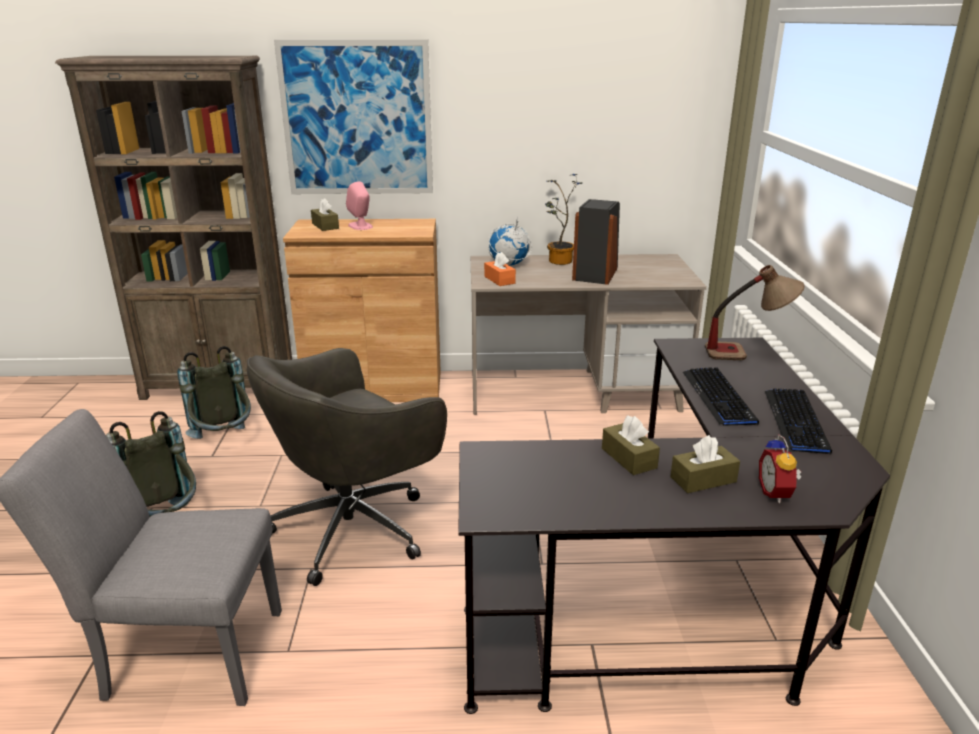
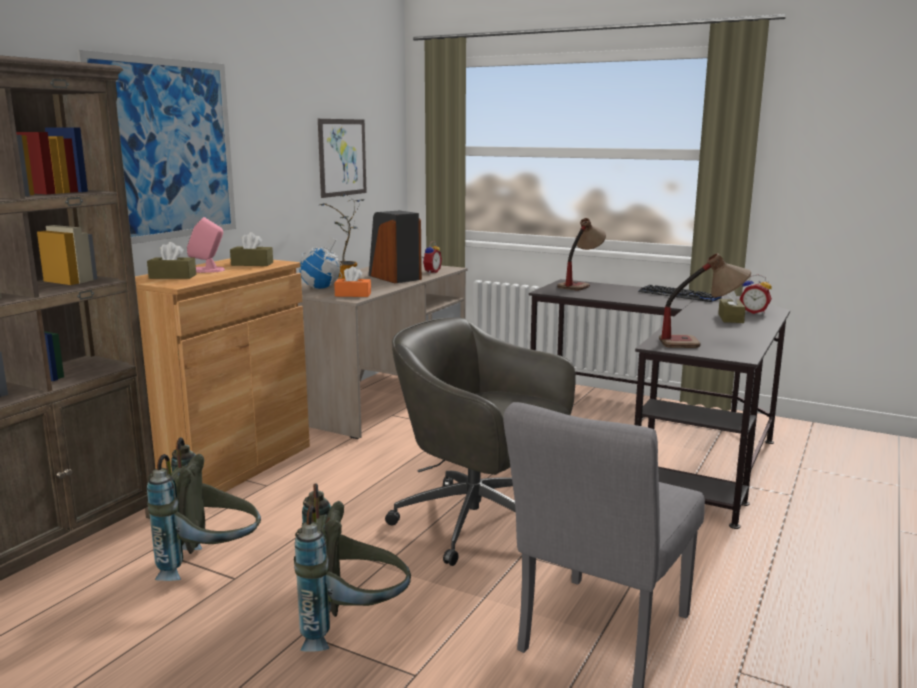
camera: 60 degrees left, 10 degrees down
grey office chair [247,348,447,586] -> grey office chair turned 135 degrees clockwise [385,317,576,566]
brown tissue box [602,416,660,475] -> brown tissue box moved to [230,232,273,266]
keyboard [683,367,759,425] -> none
none -> picture [318,119,367,198]
none -> alarm clock [423,241,442,274]
none -> table lamp [659,253,751,348]

